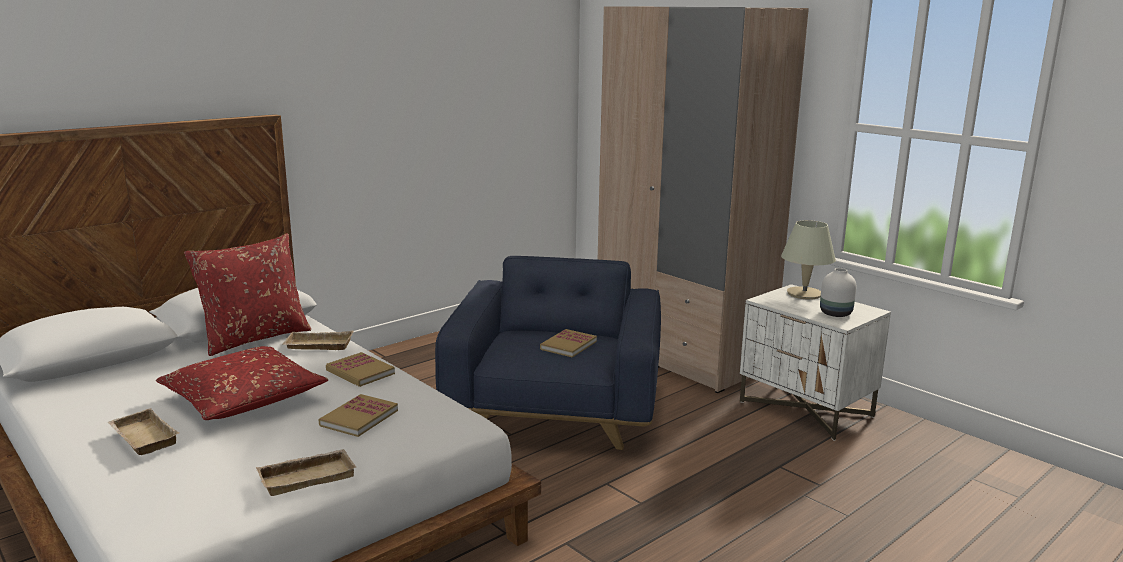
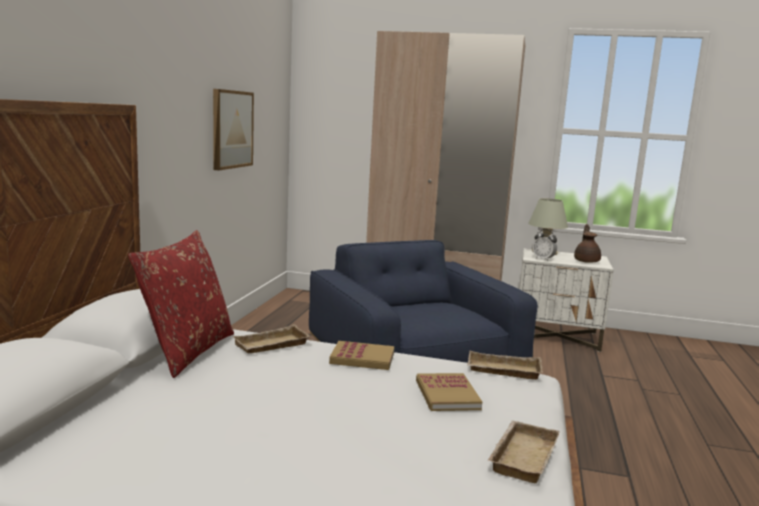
camera: 35 degrees left, 5 degrees down
beige tray [107,408,180,455] -> beige tray moved to [467,351,543,380]
red pillow [156,346,328,420] -> none
book [540,329,597,357] -> none
white vase [820,268,856,317] -> brown teapot [574,224,601,263]
none -> picture [213,89,254,171]
none -> alarm clock [533,229,557,261]

